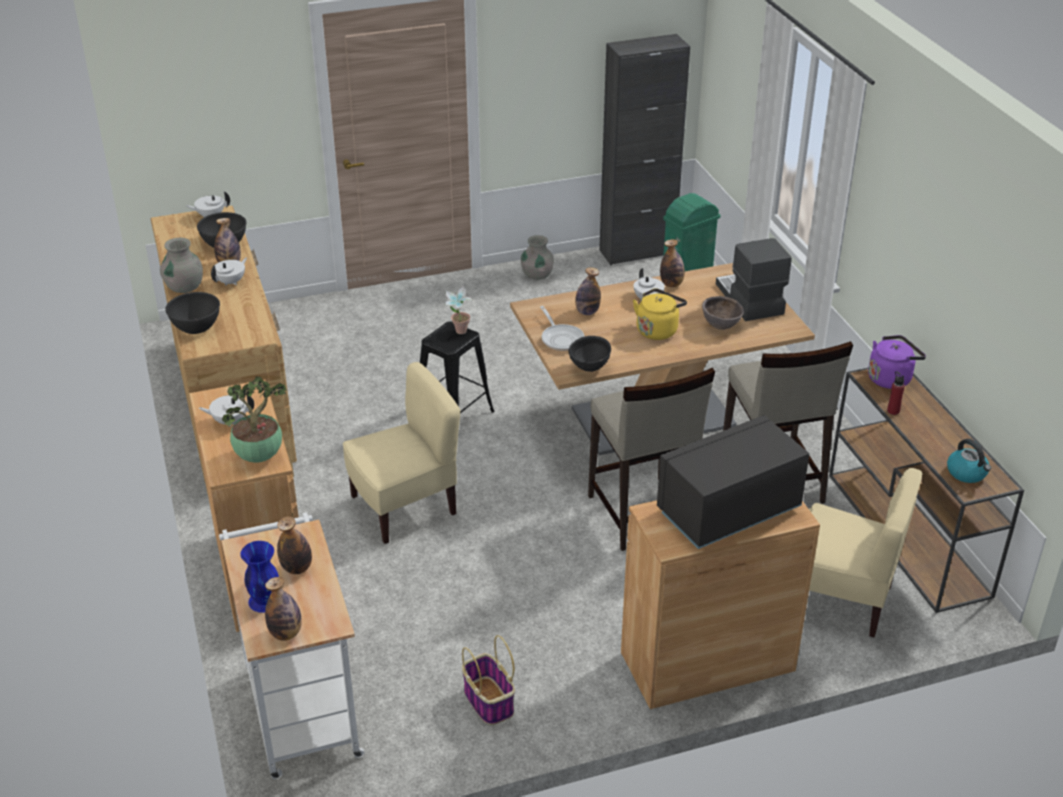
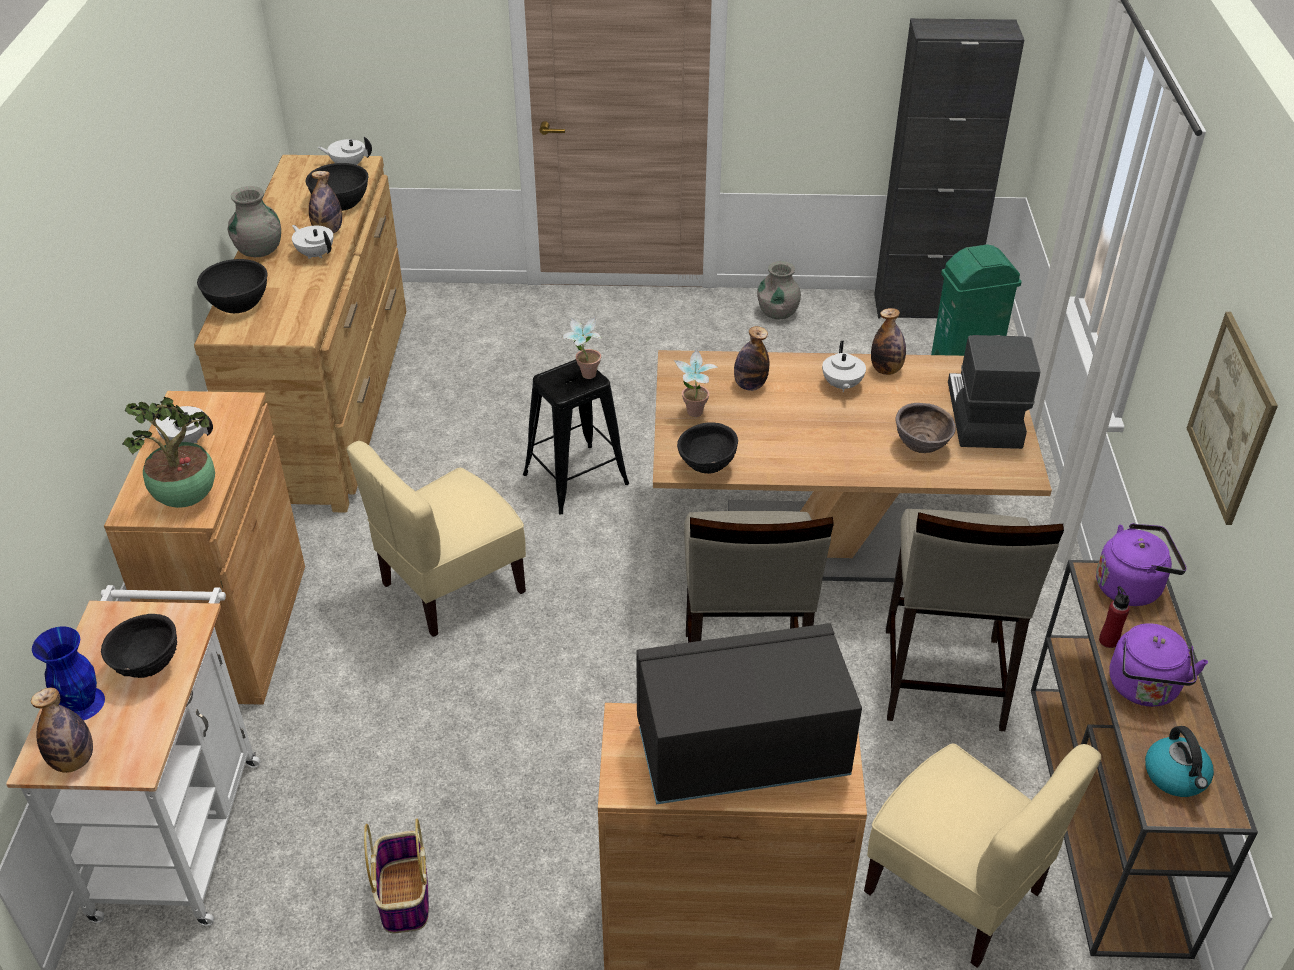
camera: 20 degrees right, 5 degrees up
white teapot [211,257,247,286] -> white teapot turned 105 degrees counterclockwise [292,225,333,259]
bottle [277,516,312,574] -> black bowl [101,614,177,678]
beige chair [343,362,460,544] -> beige chair turned 150 degrees clockwise [347,441,526,637]
frying pan [540,306,584,351] -> potted plant [674,348,719,417]
yellow kettle [633,288,687,340] -> none
none -> purple kettle [1109,623,1208,707]
none -> picture [1186,312,1278,525]

